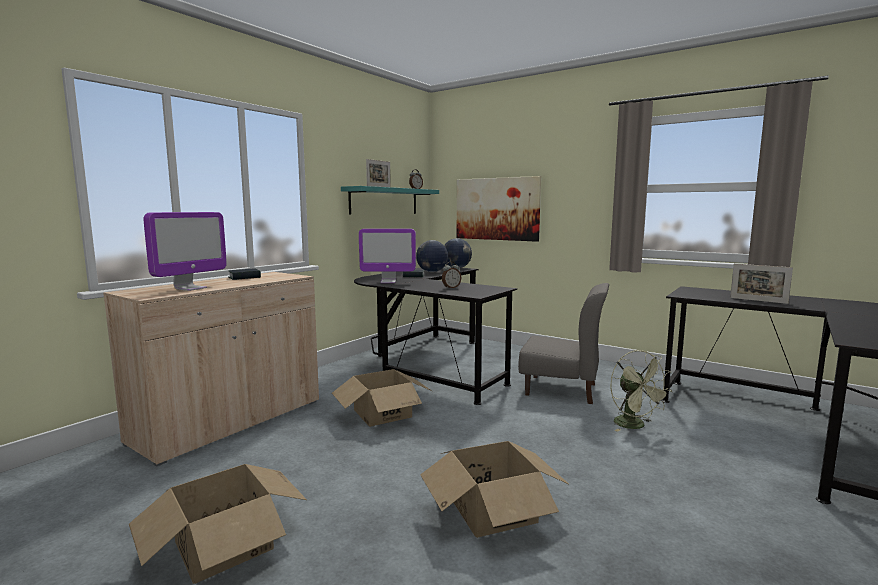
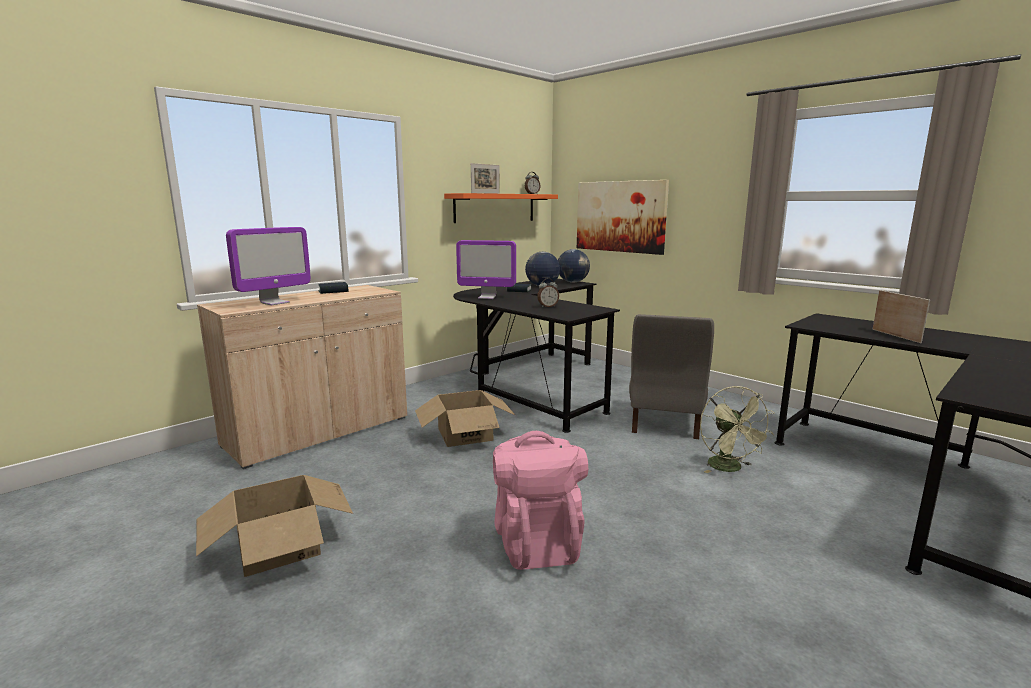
camera: 10 degrees right, 5 degrees up
turquoise shelf [341,186,439,215] -> orange shelf [444,193,558,223]
cardboard box [420,441,569,538] -> pink backpack [493,431,588,570]
grey chair [518,283,609,404] -> grey chair turned 75 degrees clockwise [629,314,714,439]
picture frame [730,264,793,304] -> picture frame turned 150 degrees counterclockwise [873,290,930,343]

